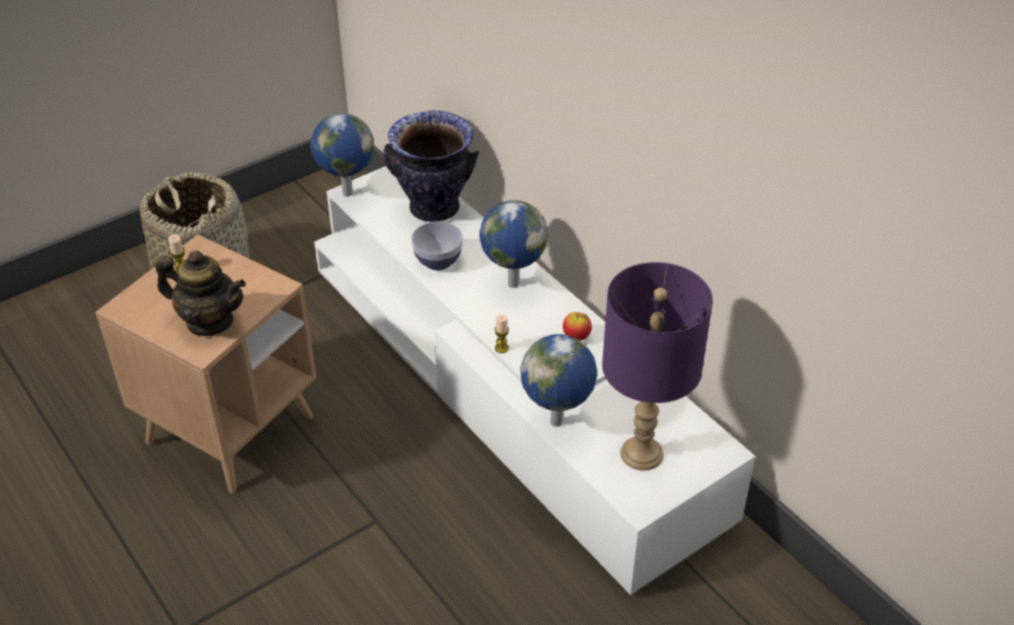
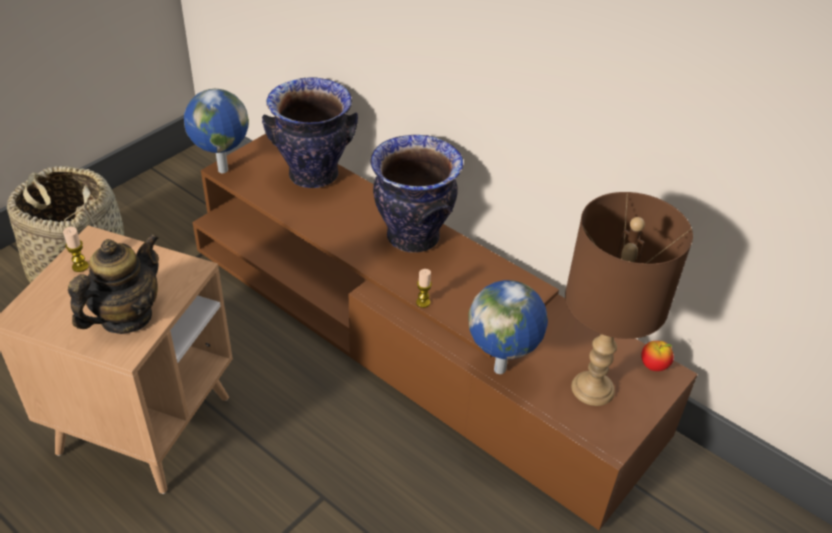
camera: 15 degrees left, 0 degrees up
teapot [155,250,246,336] -> teapot turned 60 degrees counterclockwise [68,234,159,334]
white tv stand [314,166,756,595] -> brown tv stand [192,134,698,530]
bowl [411,222,463,270] -> none
globe [479,200,548,288] -> vase [371,135,463,253]
apple [563,312,592,341] -> apple moved to [641,341,674,371]
purple table lamp [602,262,713,471] -> brown table lamp [565,192,693,406]

